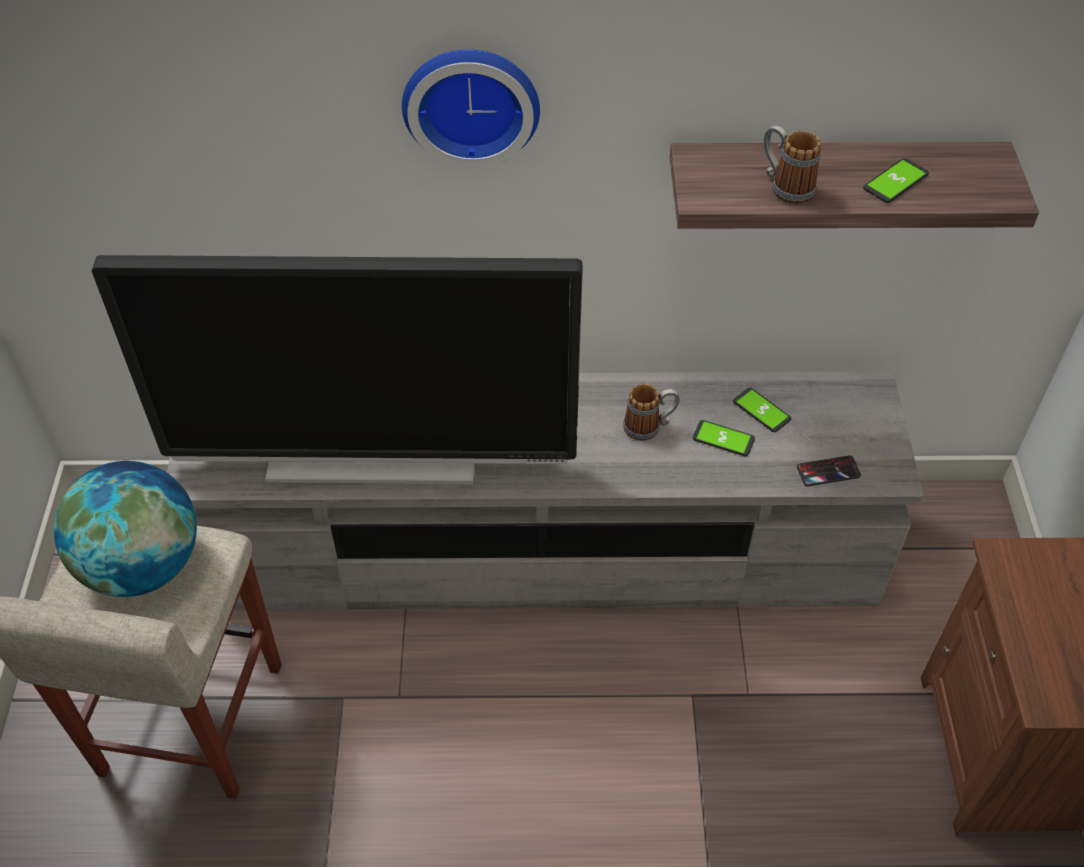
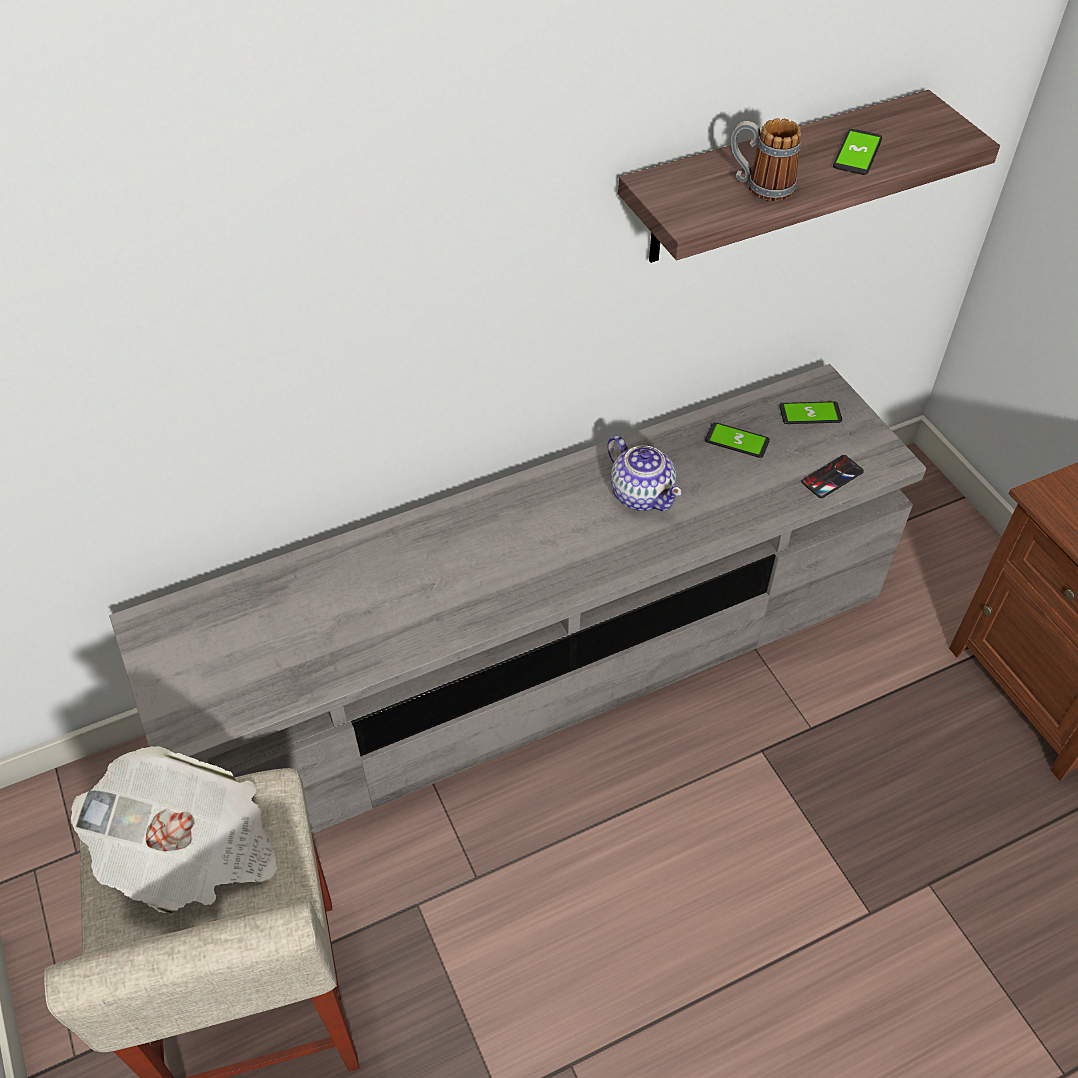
camera: 25 degrees left, 0 degrees up
globe [54,461,197,597] -> newspaper [71,746,278,913]
television [92,255,583,485] -> none
wall clock [402,49,540,168] -> none
mug [623,384,680,441] -> teapot [607,435,682,511]
phone [693,420,755,456] -> phone moved to [780,401,842,424]

